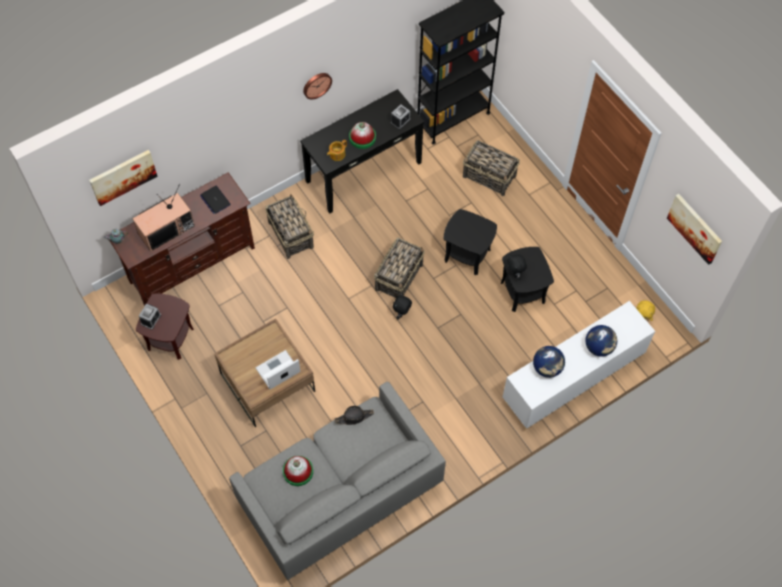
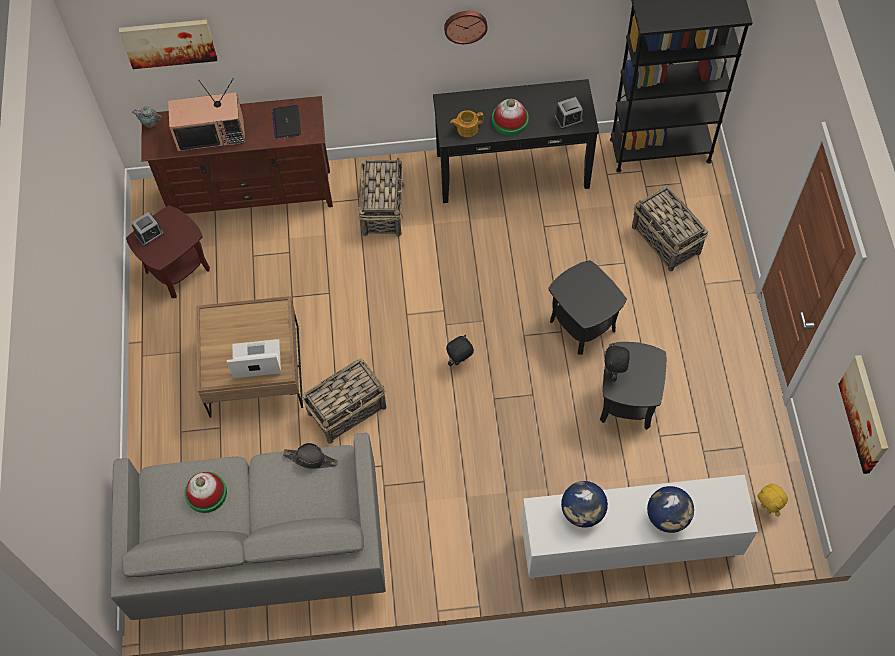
camera: 30 degrees right, 0 degrees up
basket [374,238,424,298] -> basket moved to [302,359,386,444]

